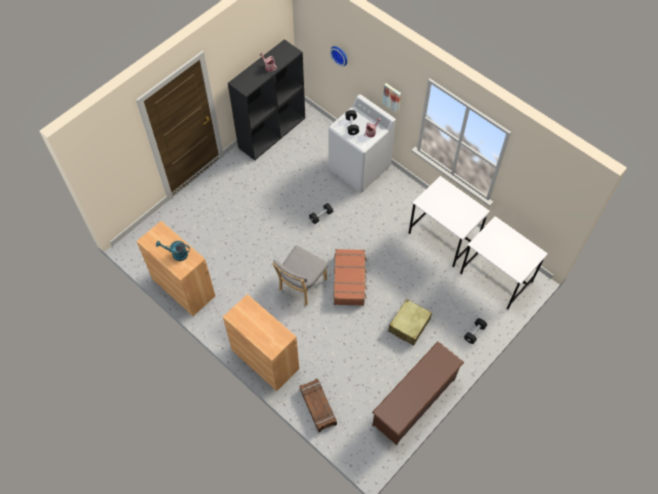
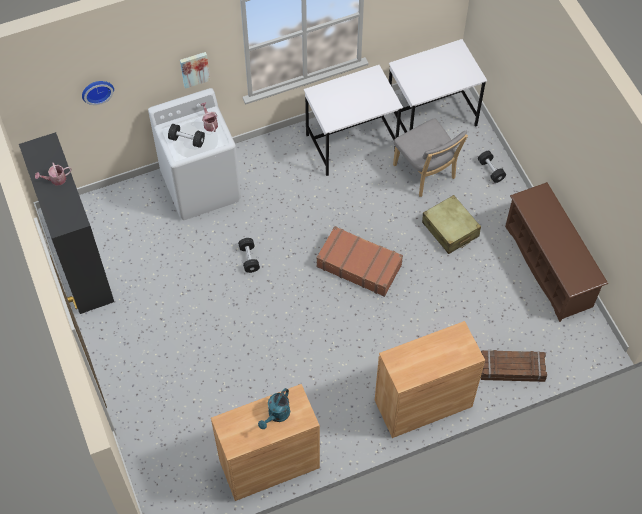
camera: 65 degrees left, 0 degrees up
grey chair [272,245,328,305] -> grey chair moved to [393,118,468,197]

